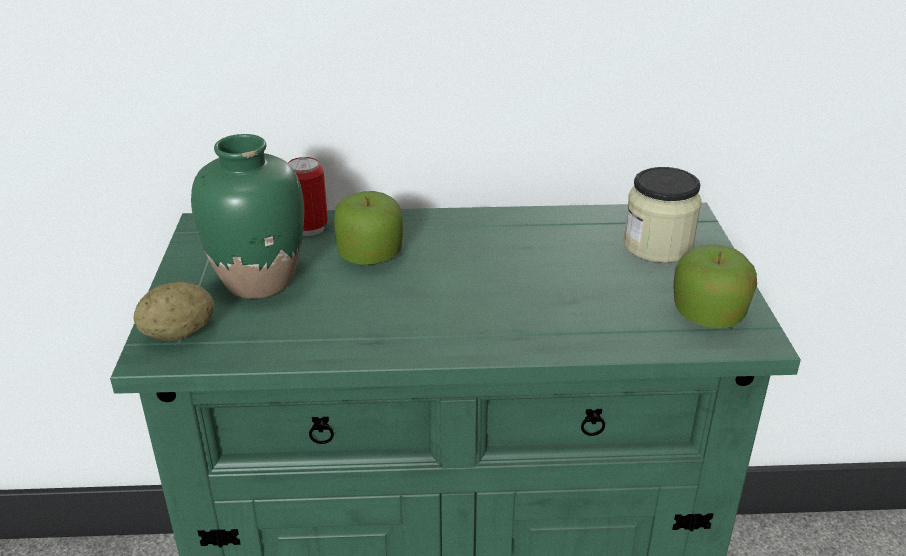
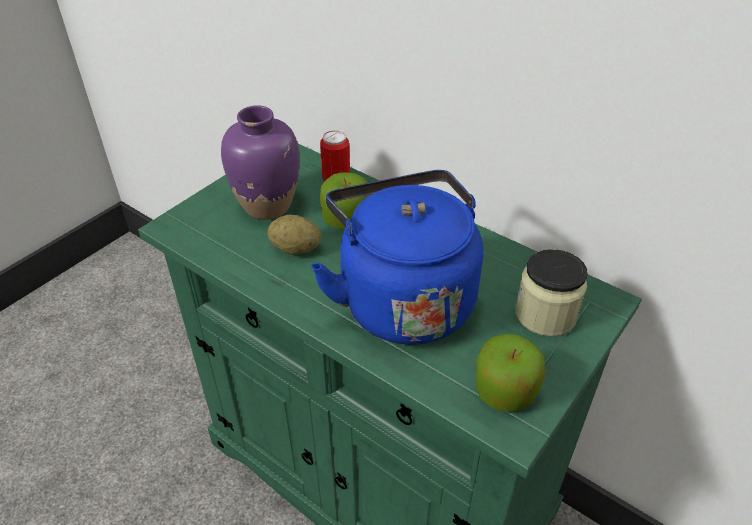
camera: 40 degrees right, 10 degrees up
potato [134,282,215,341] -> potato moved to [267,215,321,255]
green vase [191,134,304,299] -> purple vase [221,105,300,220]
none -> blue kettle [311,170,483,345]

